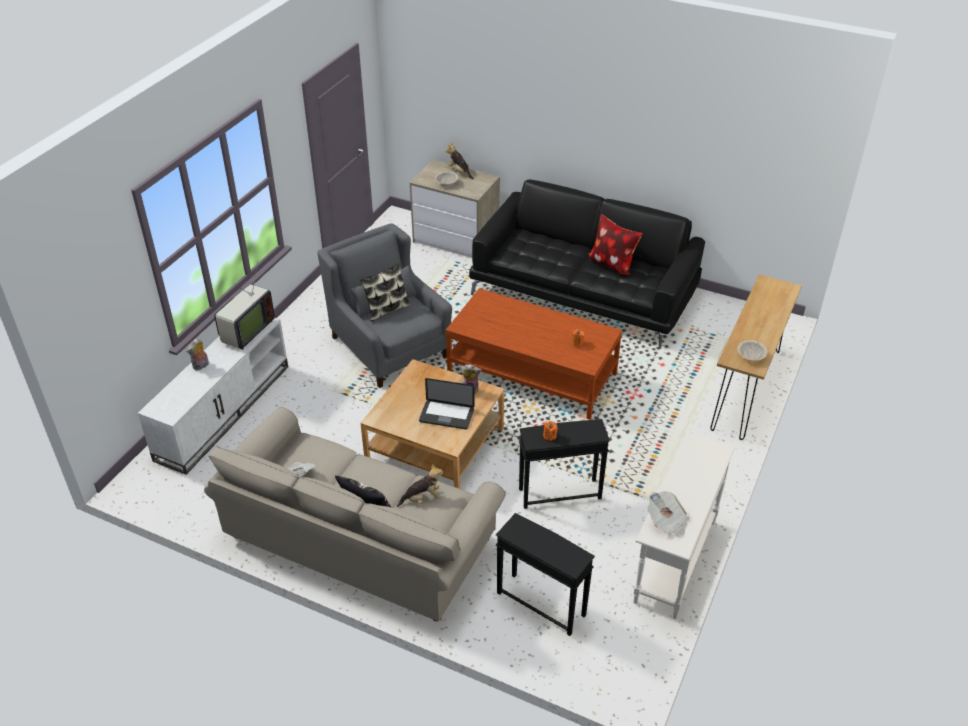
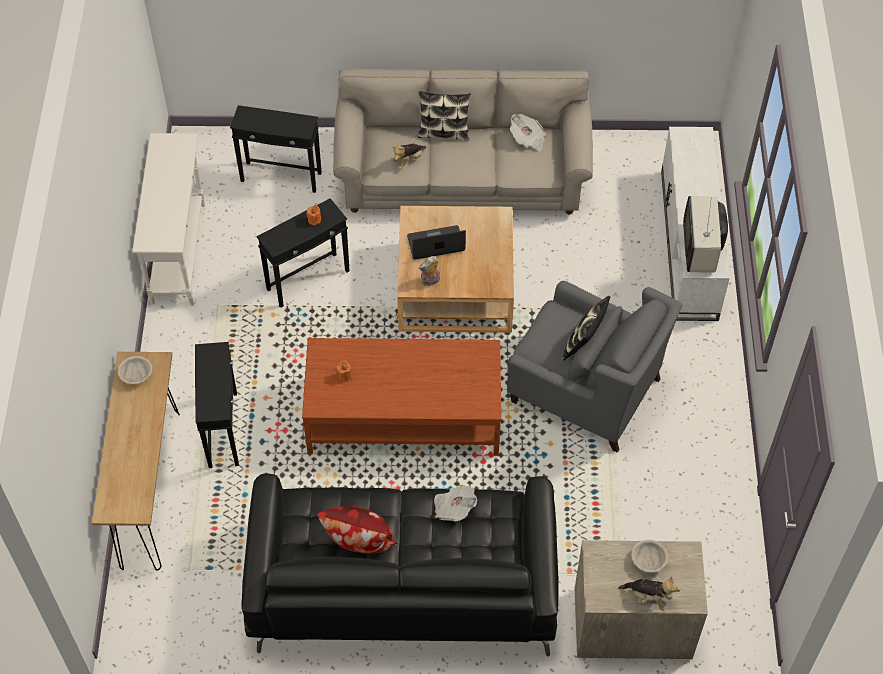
camera: 155 degrees right, 15 degrees up
plush toy [186,338,209,371] -> none
newspaper [647,491,689,538] -> newspaper moved to [434,485,477,522]
none -> black side table [195,342,239,468]

